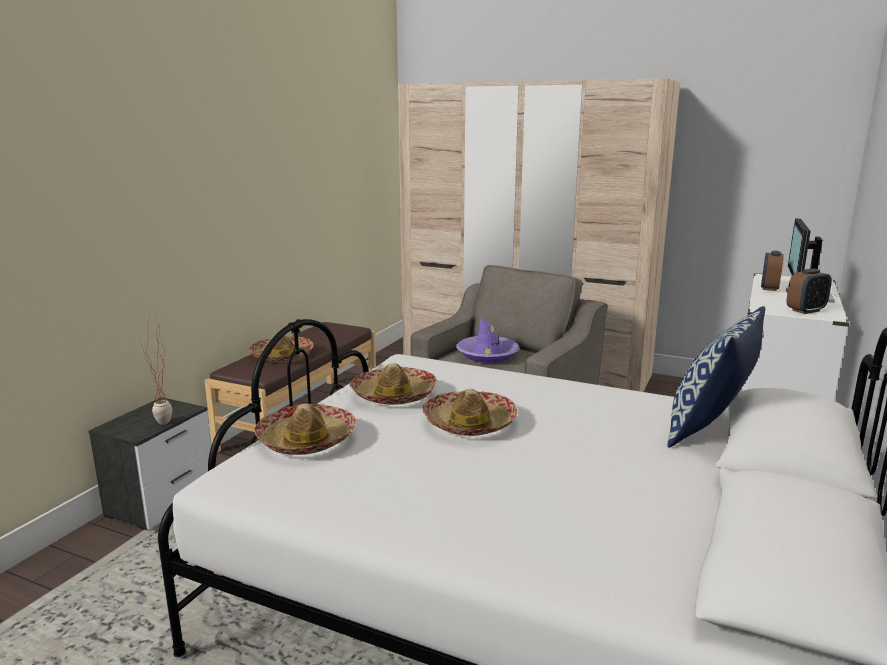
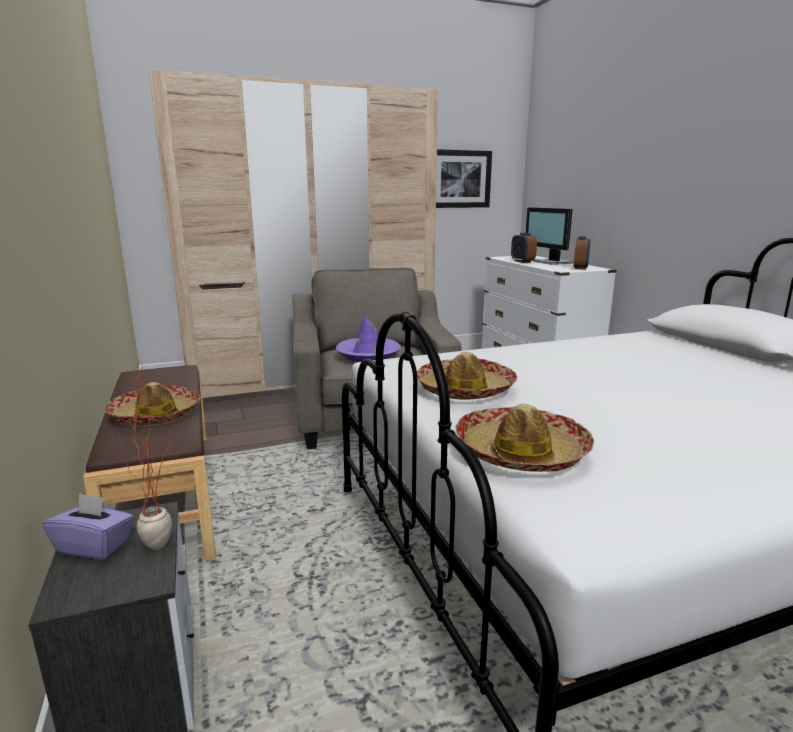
camera: 45 degrees left, 0 degrees up
hat [423,389,517,436] -> none
pillow [667,306,765,448] -> none
none -> purple tissue box [42,493,134,560]
none -> picture [436,149,492,208]

